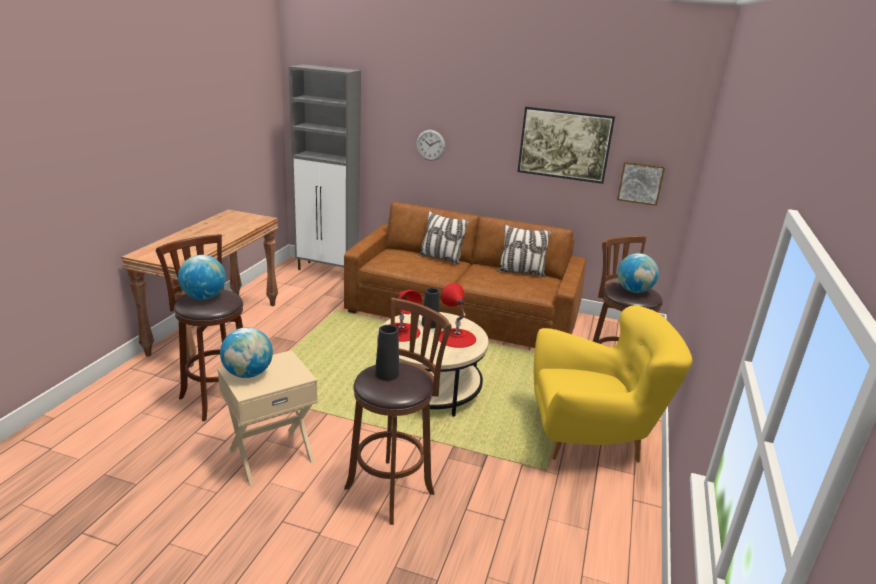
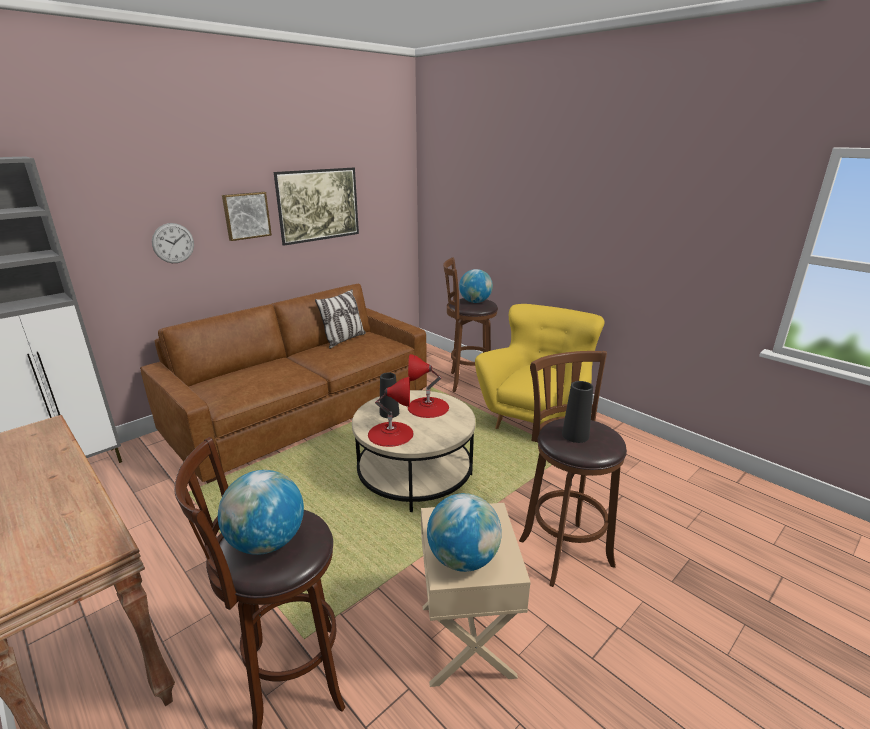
camera: 60 degrees left, 0 degrees up
pillow [419,211,469,265] -> none
picture [617,161,665,206] -> picture moved to [222,192,272,241]

